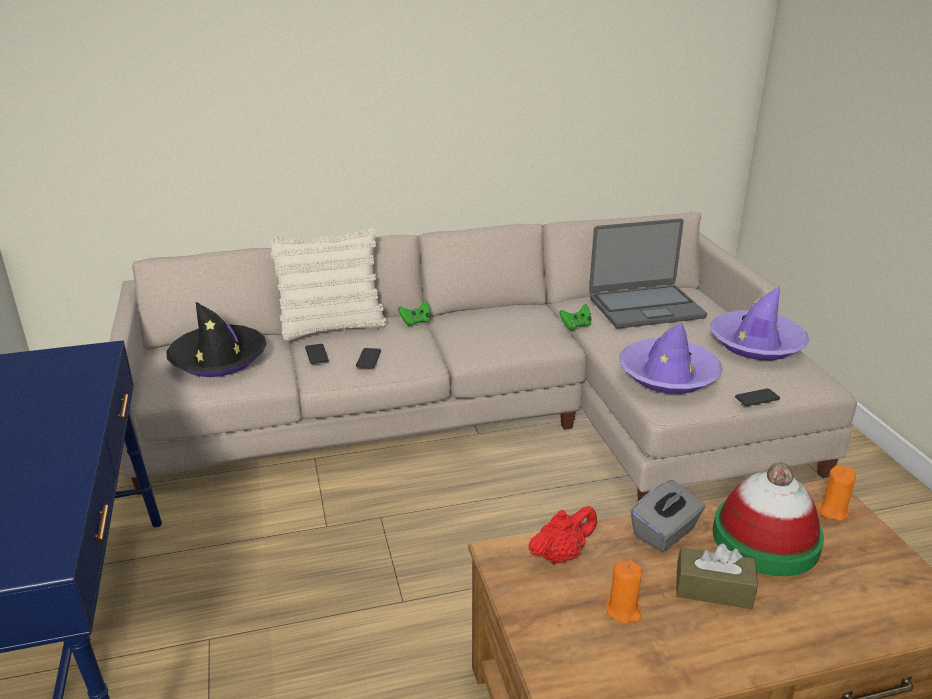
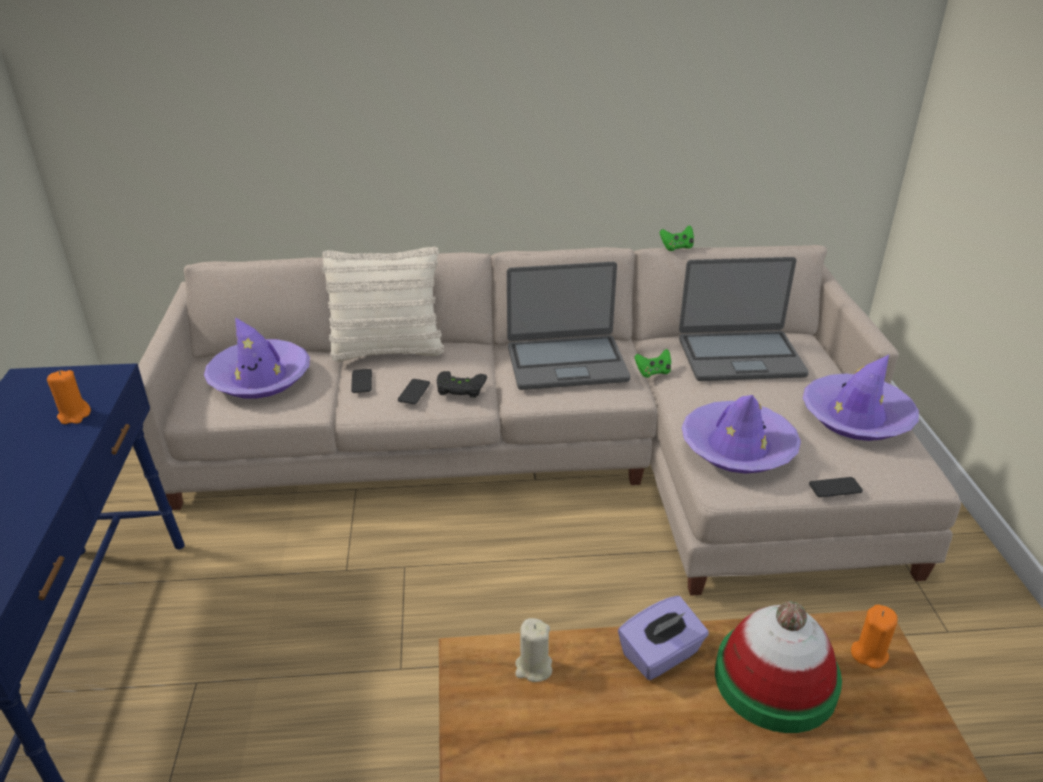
camera: 10 degrees right, 5 degrees up
black hat [166,302,267,377] -> purple hat [204,317,310,399]
green game controller [398,300,431,326] -> green game controller moved to [660,225,694,251]
red teapot [528,506,597,565] -> beige candle [515,618,552,682]
orange candle [606,560,642,624] -> orange candle moved to [47,370,91,424]
grey tissue box [631,480,705,552] -> purple tissue box [618,596,709,680]
brown tissue box [676,544,758,609] -> none
none -> black game controller [437,371,487,398]
none -> laptop [507,262,630,390]

